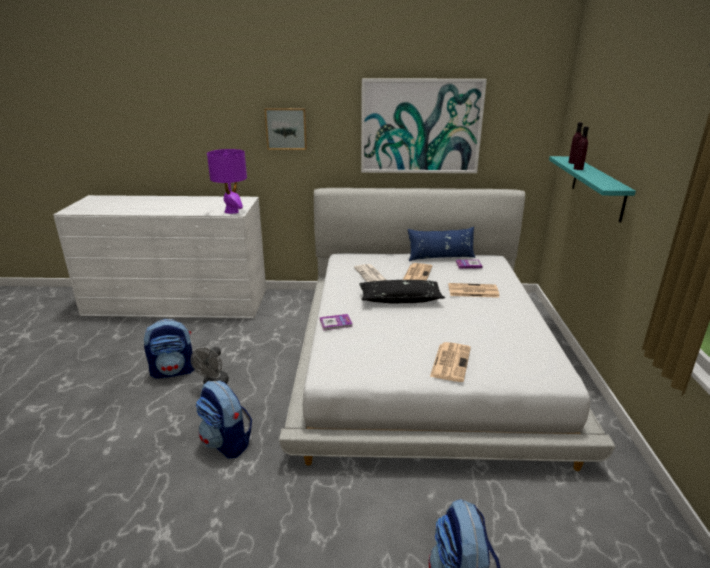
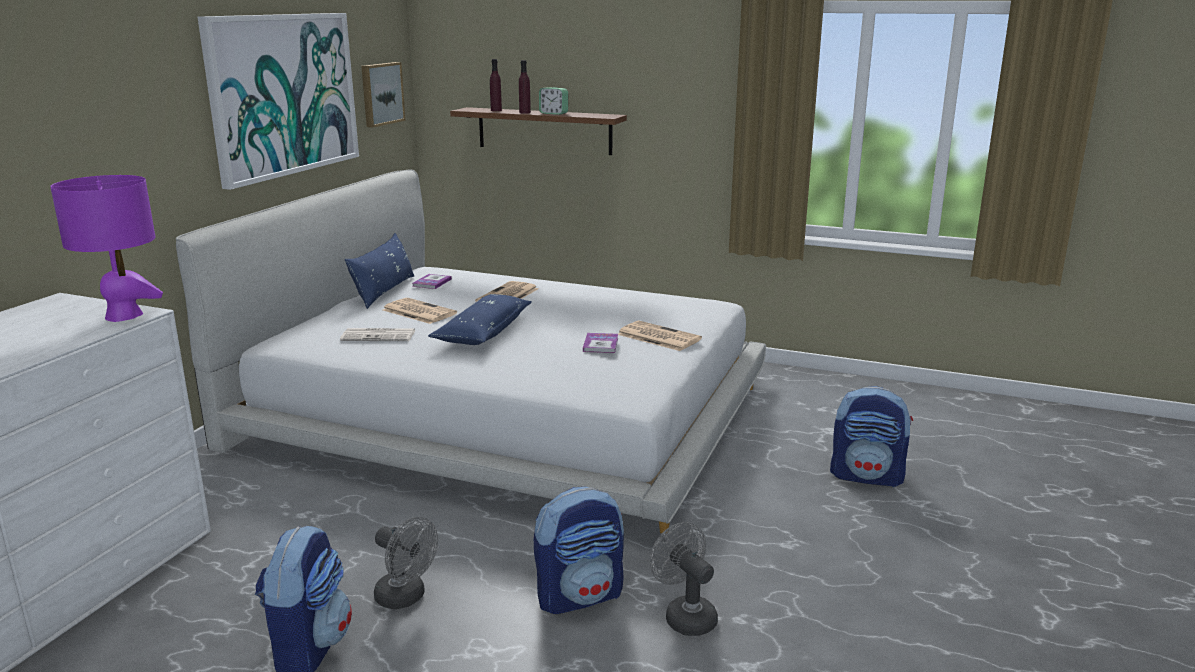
camera: 70 degrees left, 5 degrees down
picture [265,108,307,150] -> picture moved to [361,62,405,128]
book [320,314,353,330] -> book moved to [583,333,618,353]
black pillow [359,280,445,304] -> blue pillow [428,294,532,345]
turquoise shelf [549,156,636,223] -> brown shelf [450,107,627,155]
none -> alarm clock [539,87,568,115]
none -> grey fan [650,522,718,636]

